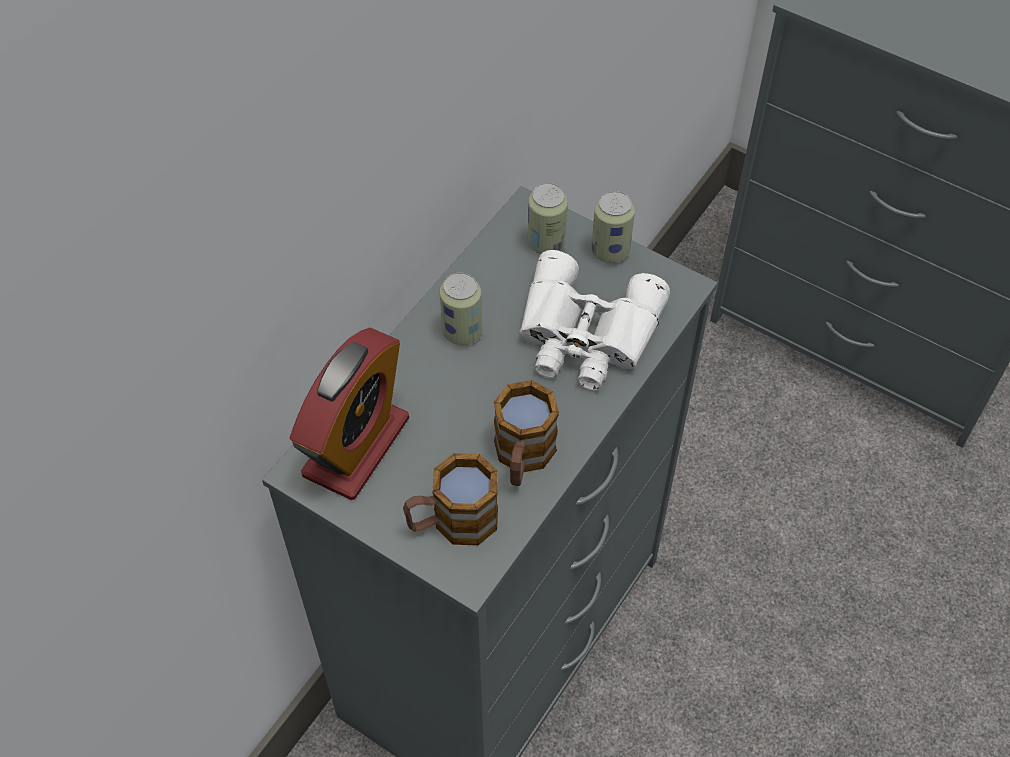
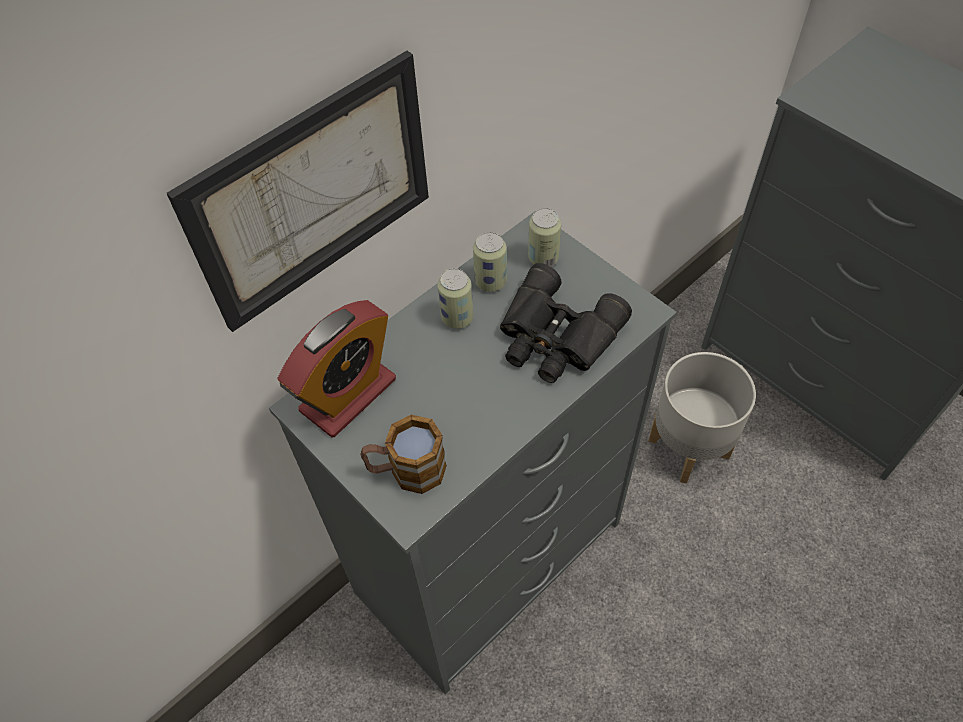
camera: 15 degrees right, 0 degrees up
mug [493,380,559,486] -> none
white binoculars [519,250,670,390] -> black binoculars [500,263,632,383]
can [591,191,635,263] -> can moved to [473,232,507,292]
none -> picture [166,51,429,332]
none -> grey planter [648,352,756,484]

